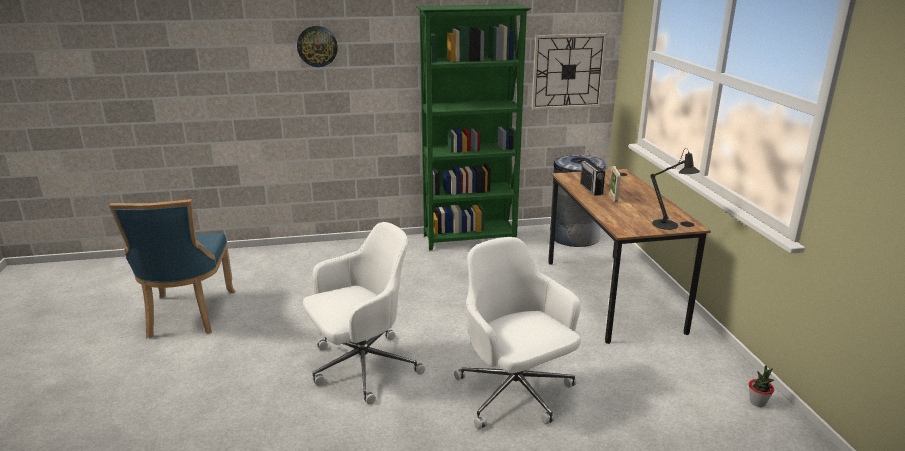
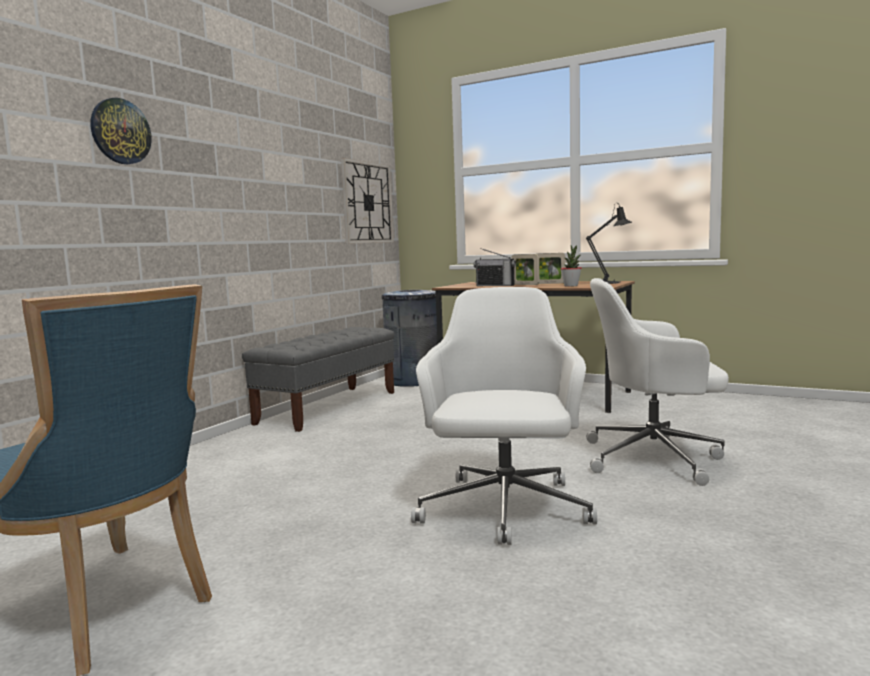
camera: 50 degrees left, 15 degrees down
green bookcase [416,4,531,251] -> grey bench [242,327,395,432]
potted plant [749,366,774,407] -> potted plant moved to [560,245,582,287]
none -> picture frame [538,253,565,284]

